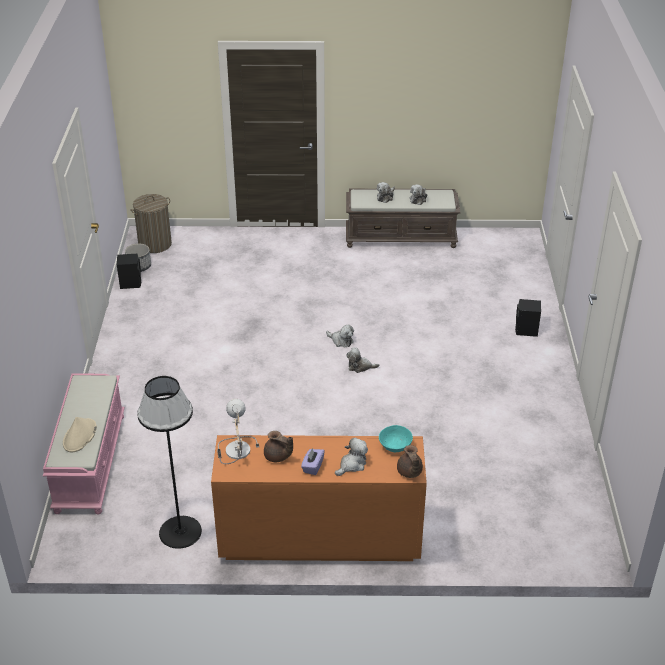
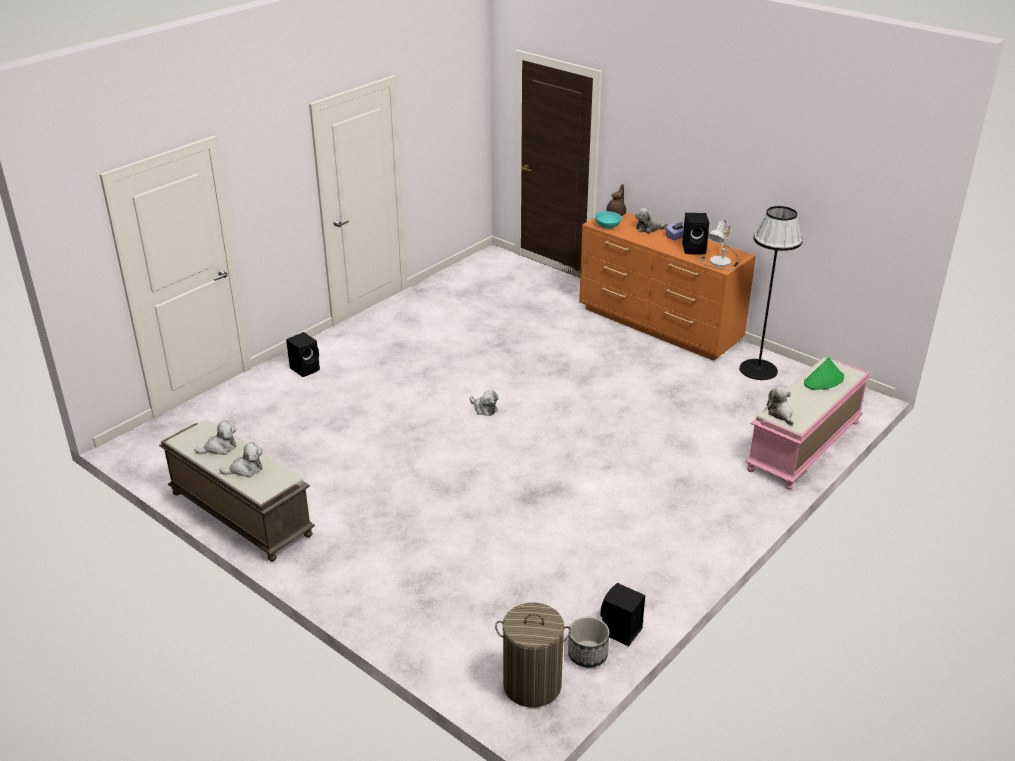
camera: 140 degrees left, 5 degrees down
beige hat [63,417,97,452] -> green hat [804,357,844,390]
brown teapot [264,431,293,462] -> black speaker [682,213,709,255]
plush toy [326,325,354,347] -> plush toy moved to [767,387,793,425]

